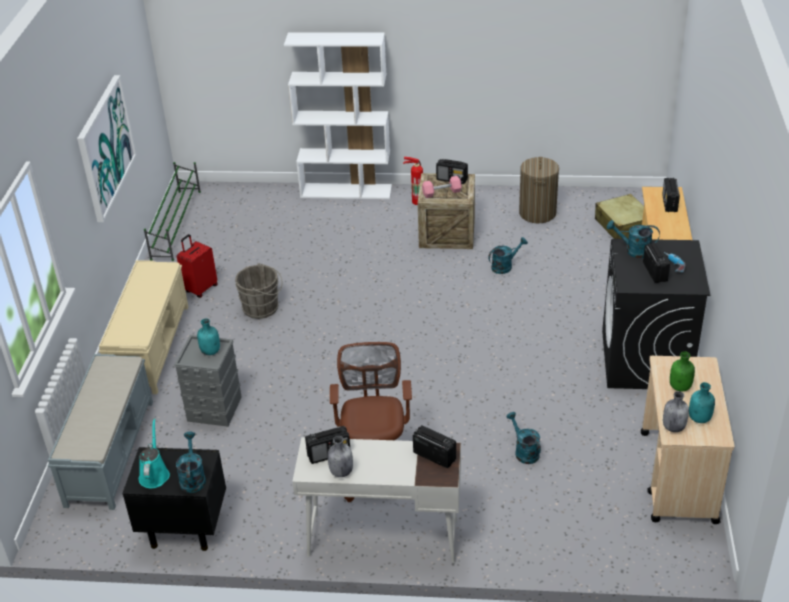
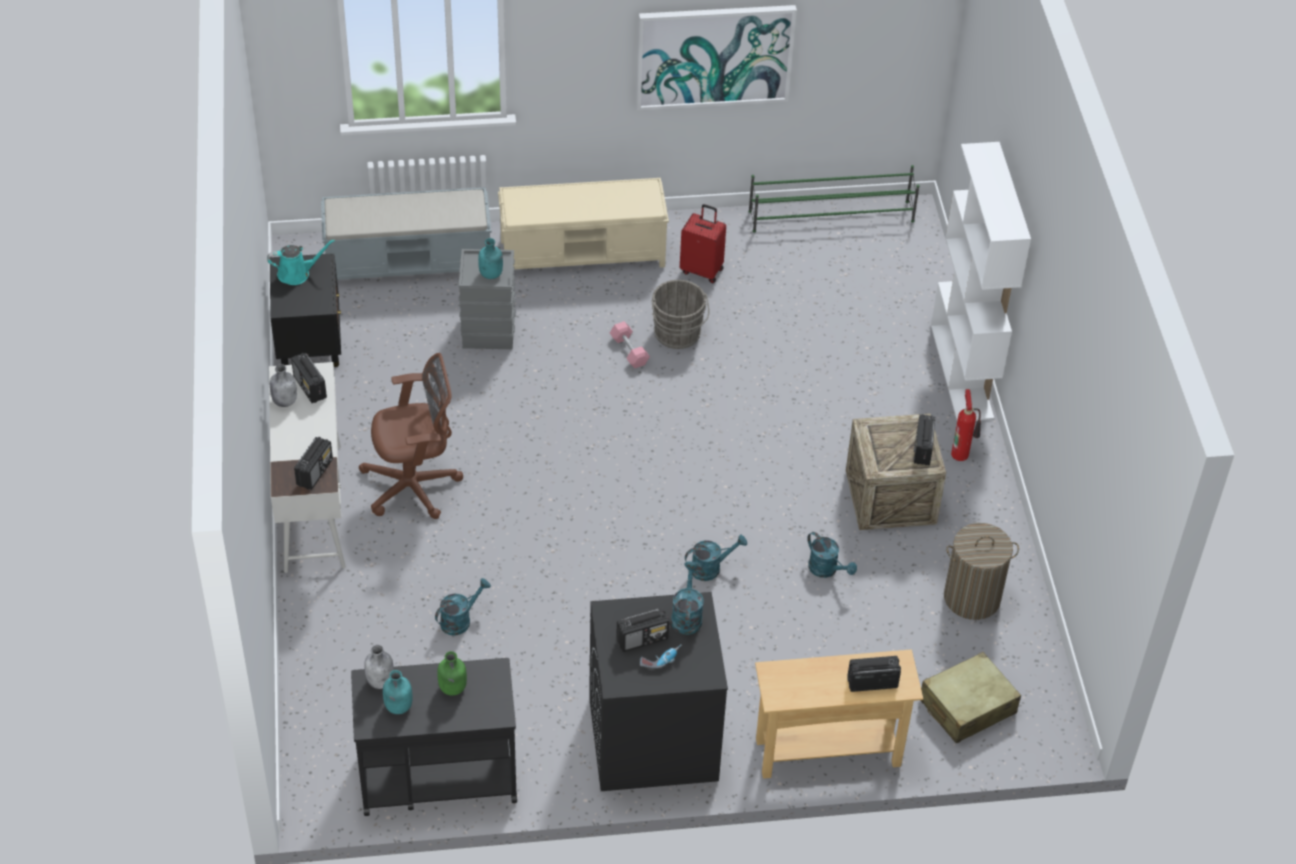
camera: 75 degrees right, 10 degrees up
turquoise watering can [176,432,206,493] -> turquoise watering can moved to [685,535,747,581]
pink dumbbell [422,176,462,198] -> pink dumbbell moved to [610,321,650,368]
beige cart [641,356,734,524] -> black cart [351,658,517,816]

